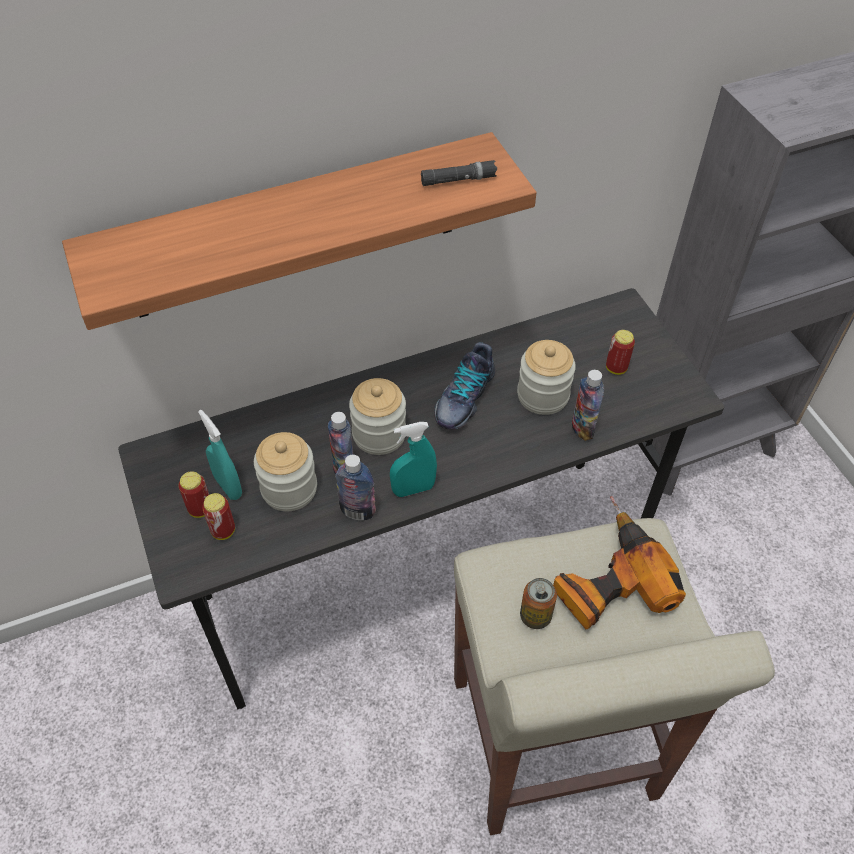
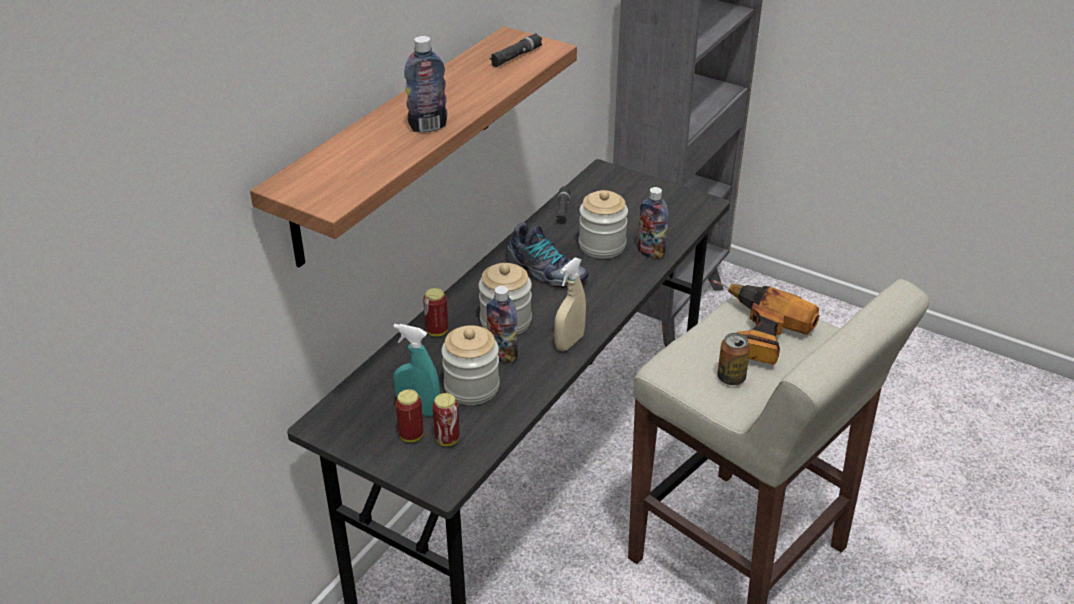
camera: 35 degrees left, 15 degrees down
bottle [335,455,376,520] -> bottle moved to [404,36,447,132]
turquoise spray bottle [390,422,437,497] -> beige spray bottle [554,258,586,351]
shoe [434,342,495,430] -> shoe turned 45 degrees counterclockwise [505,223,589,288]
can [606,330,635,375] -> can moved to [423,288,448,336]
none -> black flashlight [555,186,570,224]

